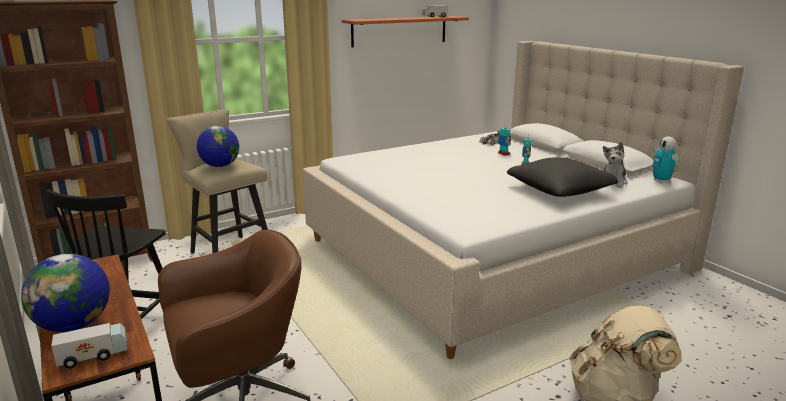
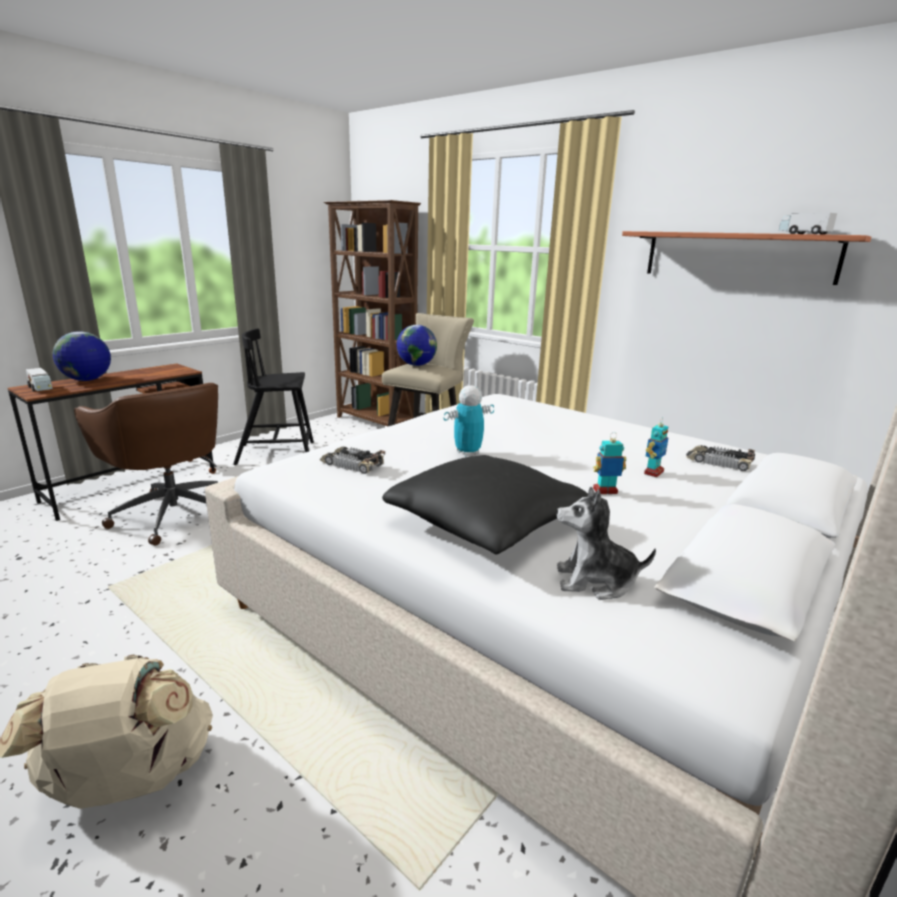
camera: 70 degrees right, 0 degrees up
toy robot [652,137,680,183] -> toy robot moved to [444,385,494,457]
none -> toy car [319,447,385,474]

